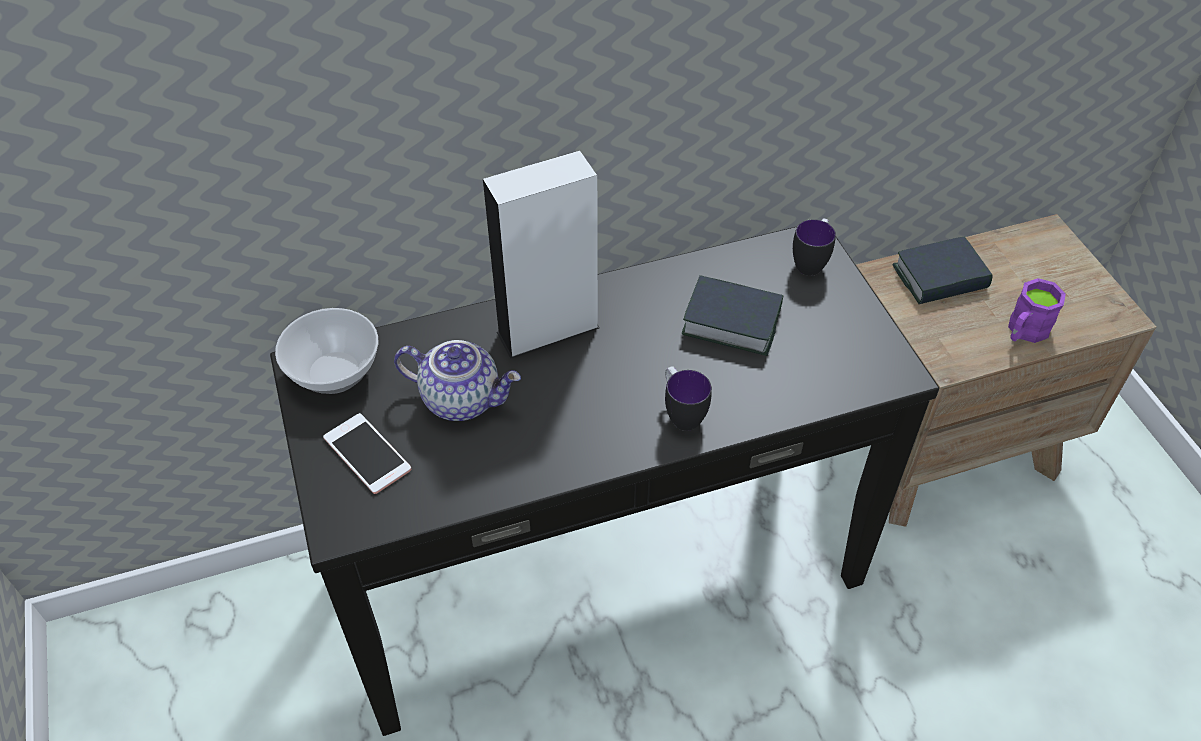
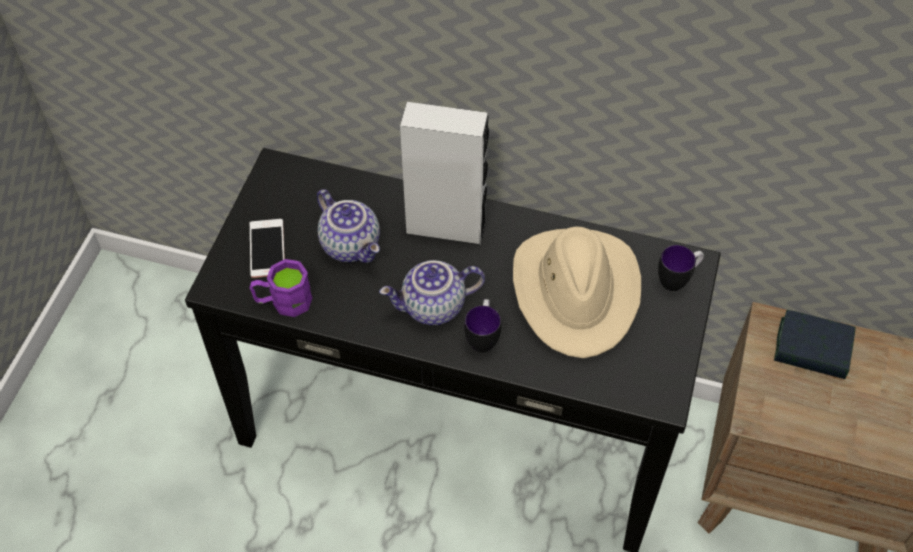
camera: 35 degrees right, 5 degrees up
bowl [275,308,378,394] -> none
book [682,275,783,356] -> beige hat [513,226,641,358]
purple mug [1008,278,1066,343] -> purple mug moved to [250,259,313,317]
none -> teapot [379,260,485,325]

